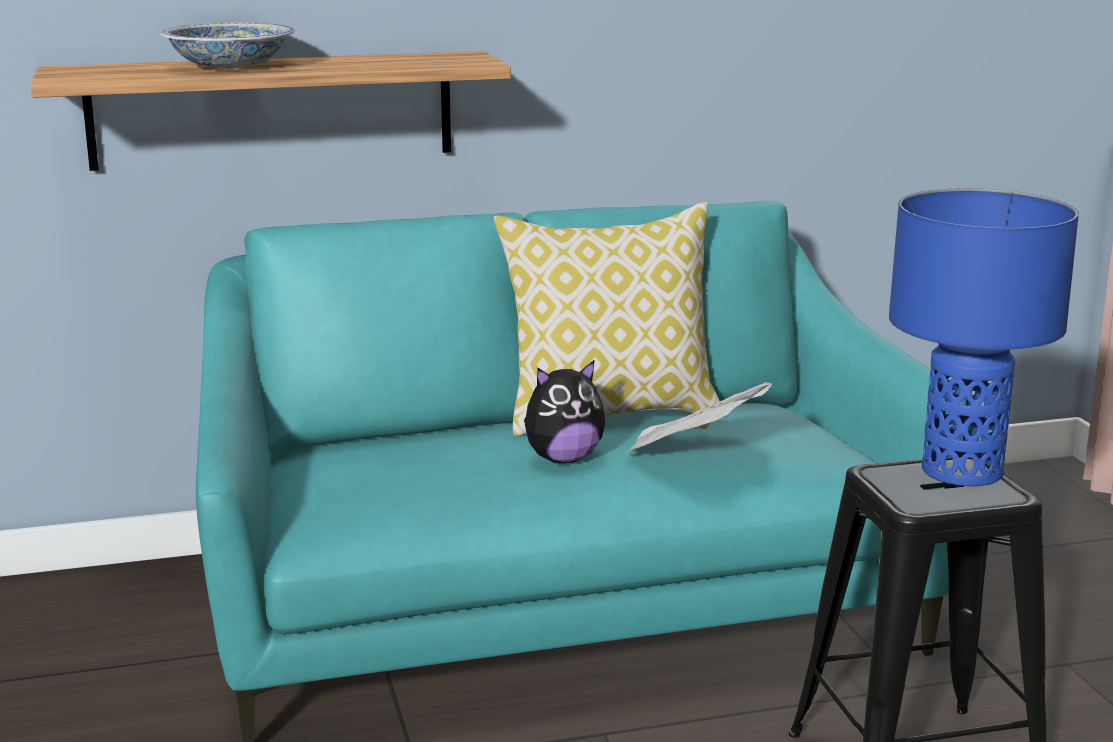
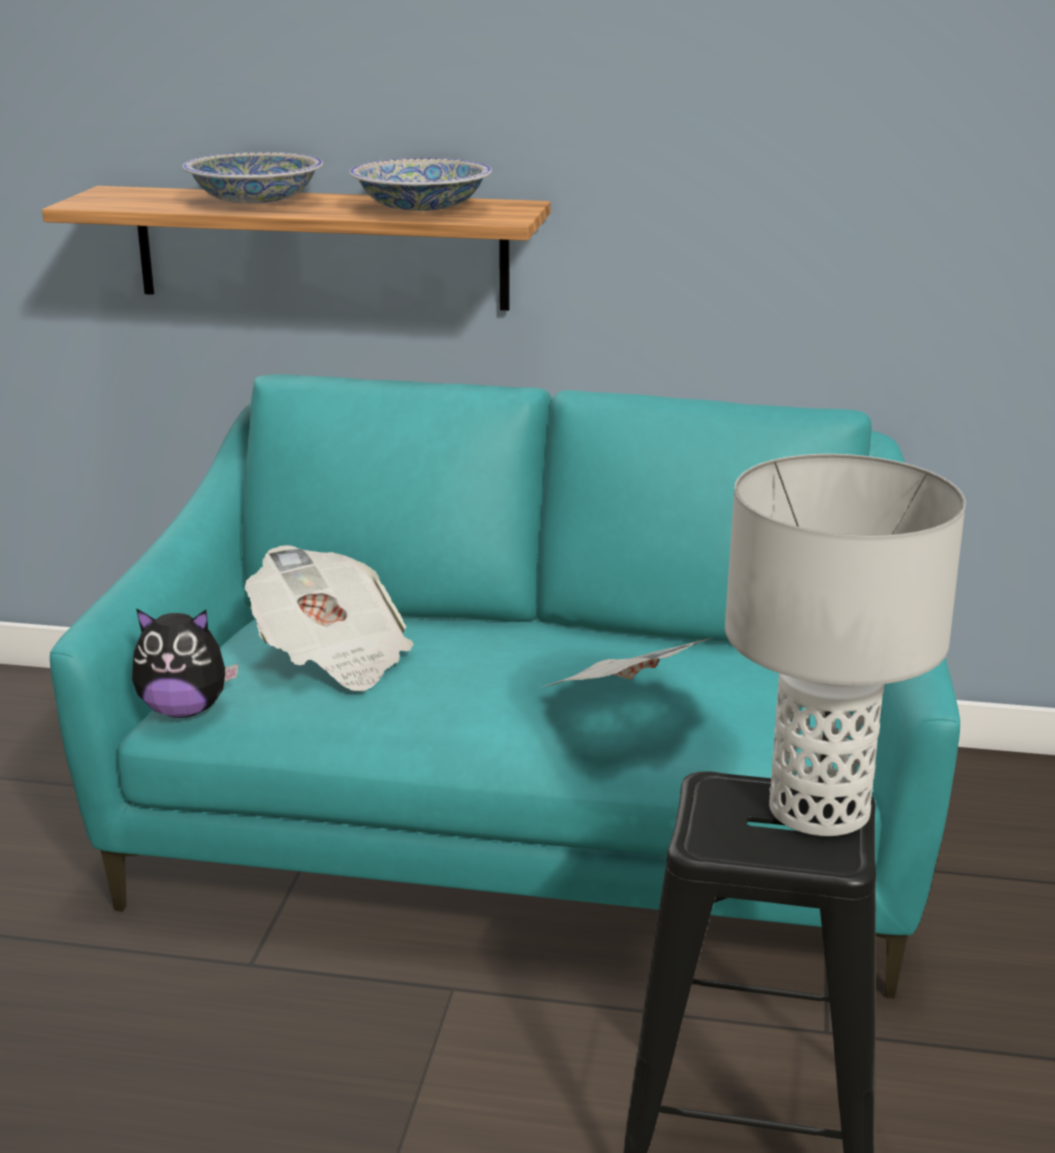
camera: 25 degrees right, 5 degrees up
pillow [494,202,720,437] -> none
plush toy [524,360,605,464] -> plush toy moved to [132,609,239,718]
blue table lamp [889,188,1079,486] -> white table lamp [725,454,966,836]
none -> newspaper [245,545,414,691]
none -> bowl [349,158,492,211]

